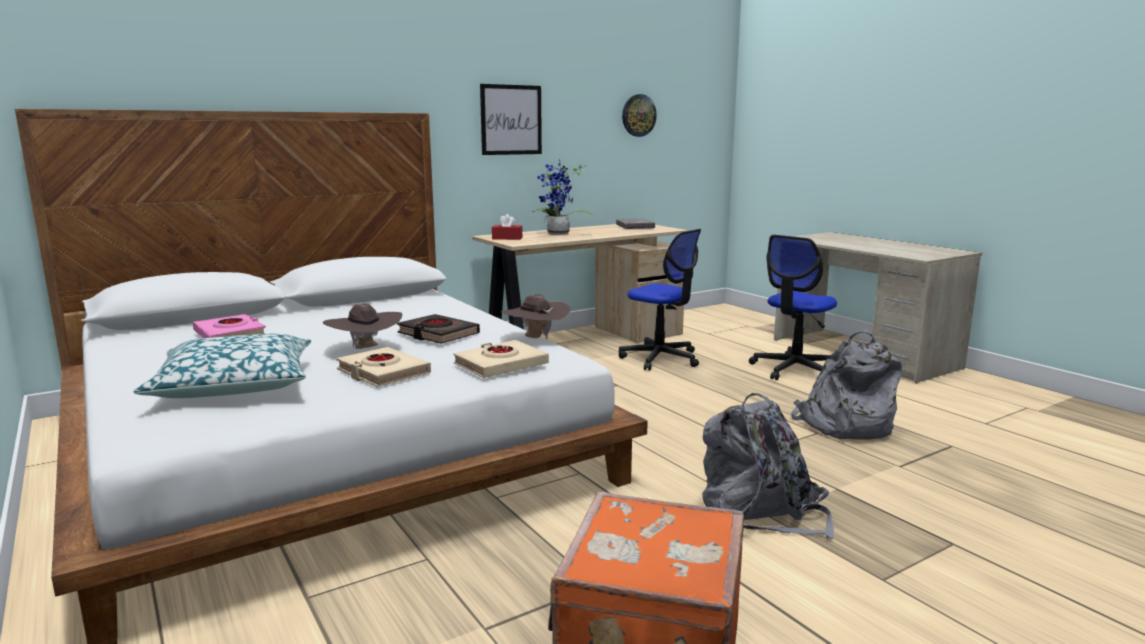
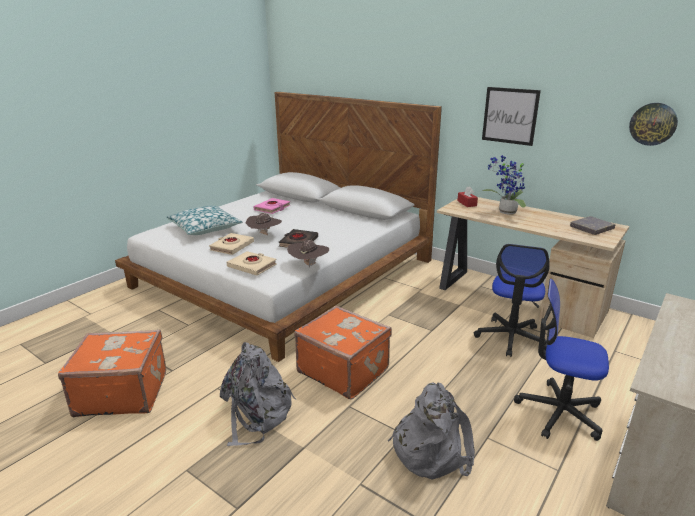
camera: 70 degrees right, 10 degrees up
none -> orange suitcase [294,306,392,400]

